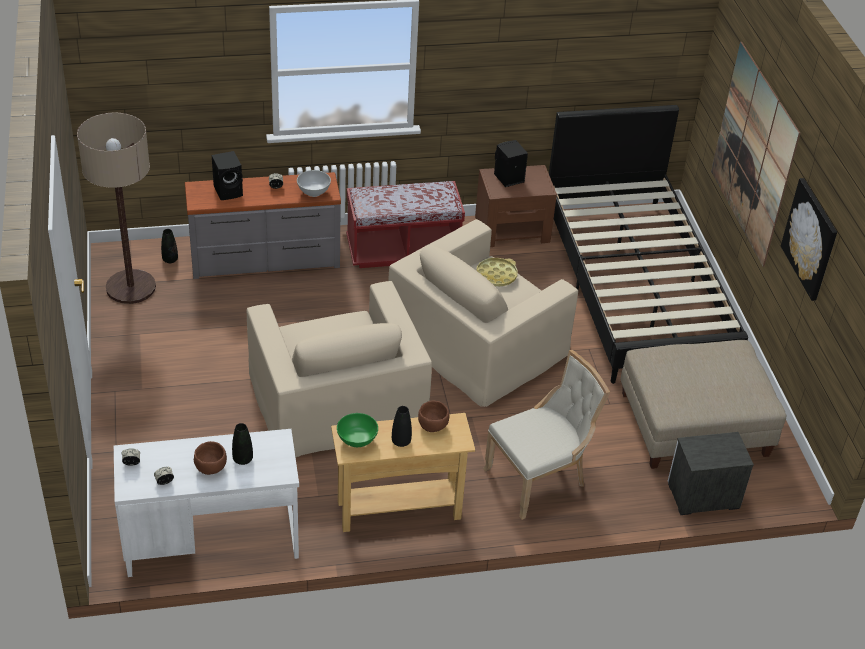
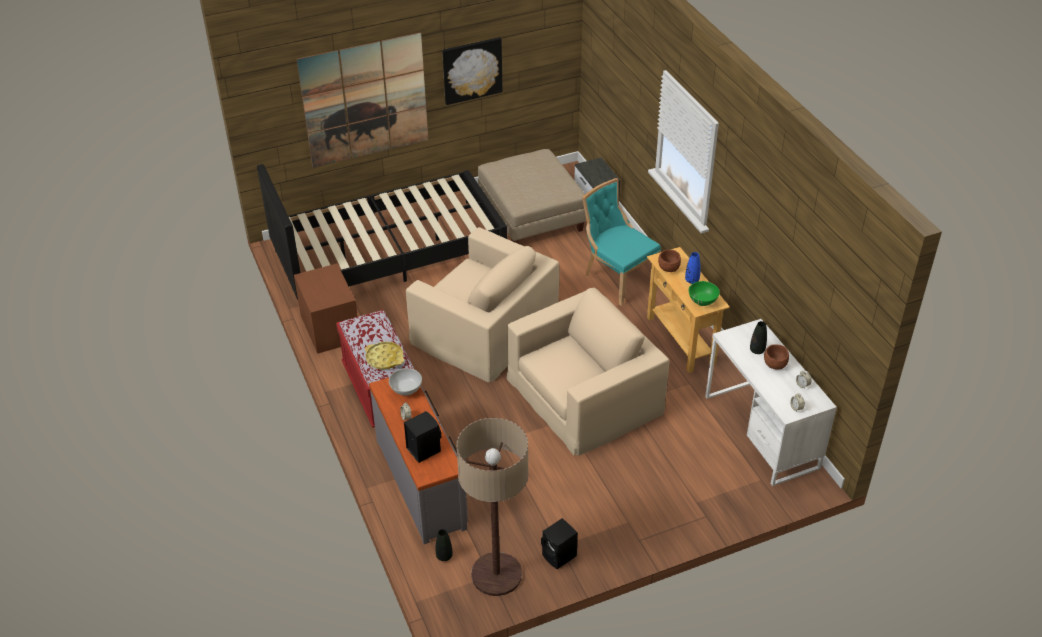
camera: 100 degrees left, 0 degrees up
black vase [392,406,412,447] -> blue vase [685,252,701,284]
yellow tray [477,258,518,287] -> yellow tray moved to [365,341,404,369]
beige chair [483,350,610,520] -> turquoise chair [582,178,661,306]
black speaker [494,140,528,187] -> black speaker moved to [541,518,578,569]

